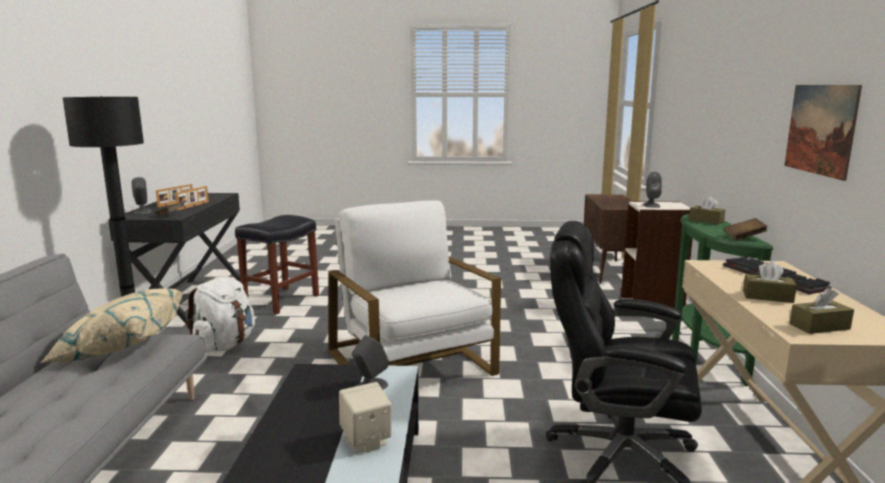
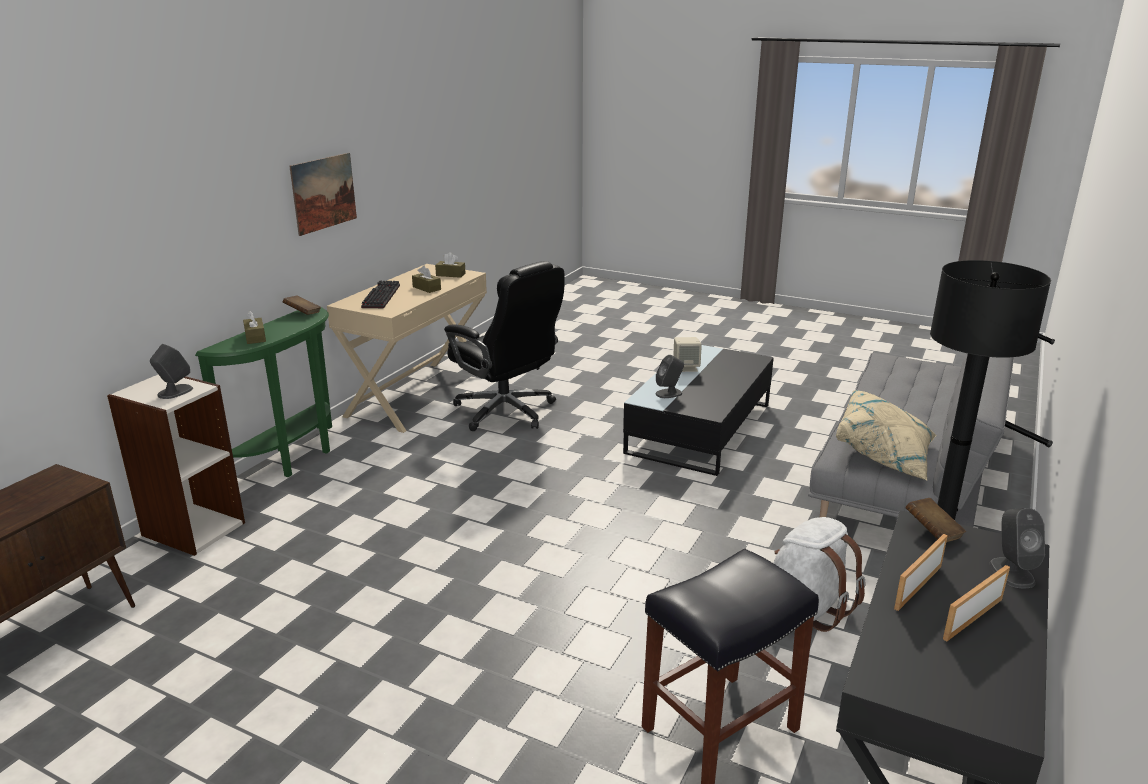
camera: 155 degrees left, 10 degrees up
white armchair [328,200,501,376] -> none

